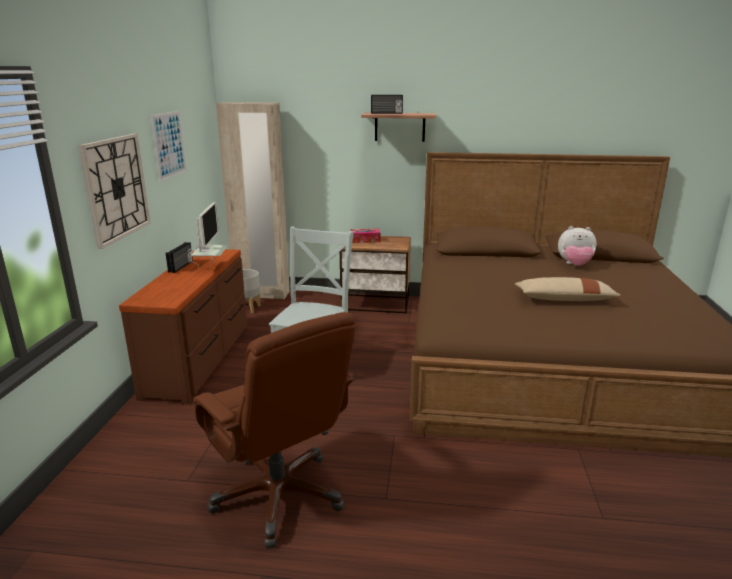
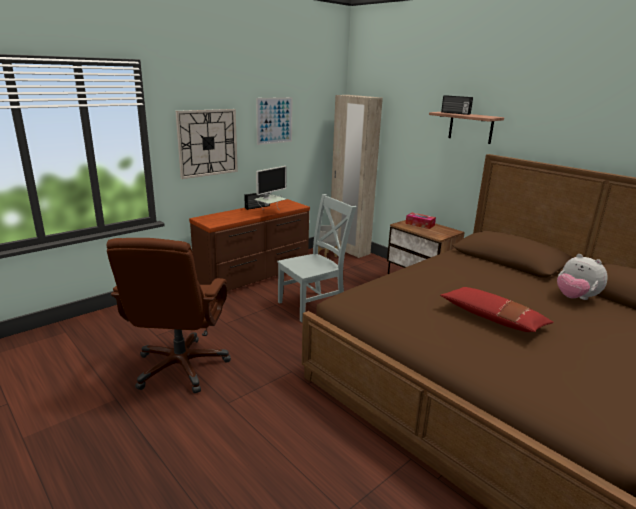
camera: 40 degrees right, 0 degrees up
beige pillow [515,277,621,301] -> red pillow [440,287,554,332]

